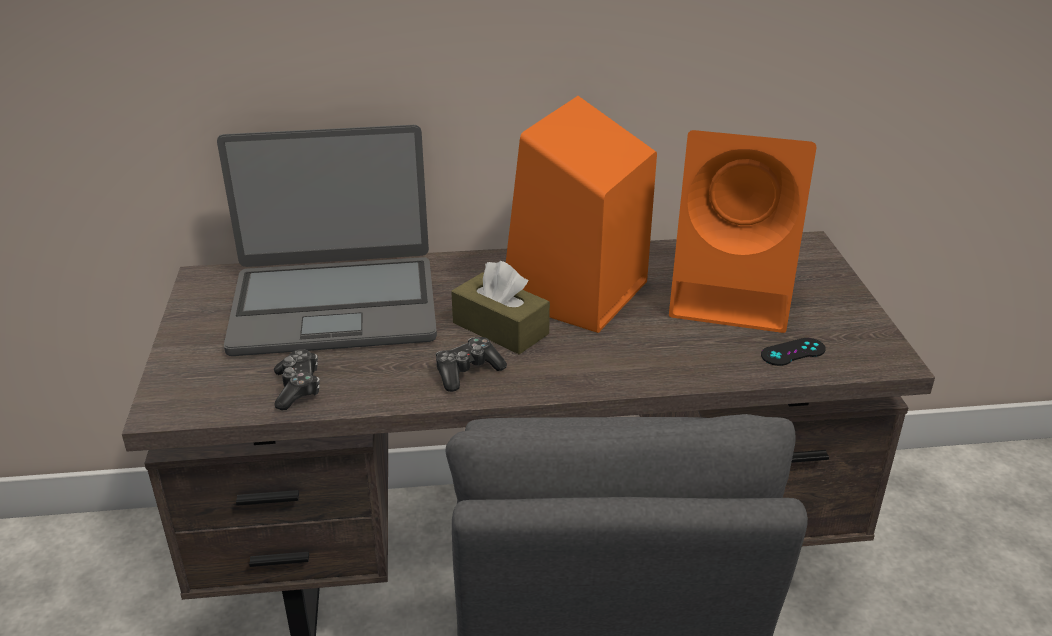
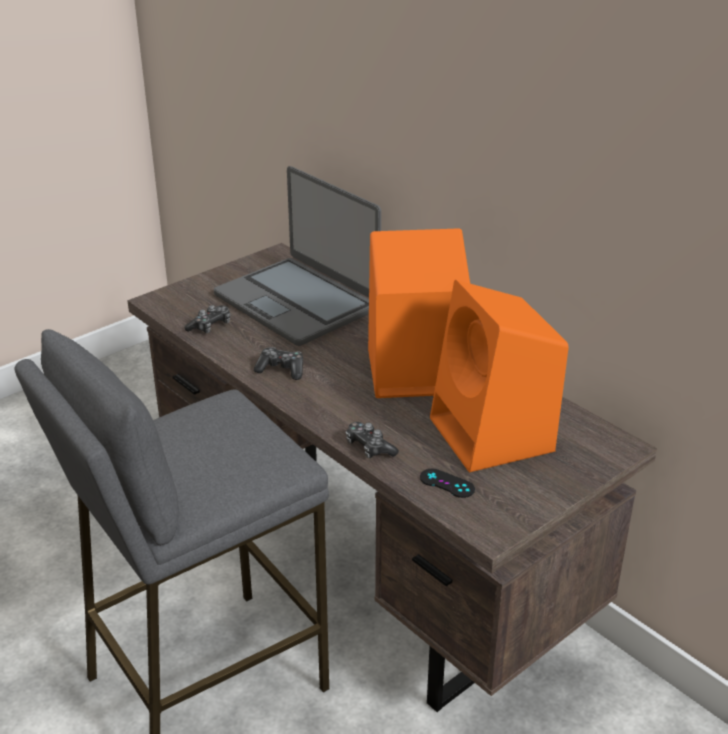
camera: 55 degrees right, 0 degrees up
brown tissue box [451,261,550,354] -> none
none -> game controller [346,422,399,458]

